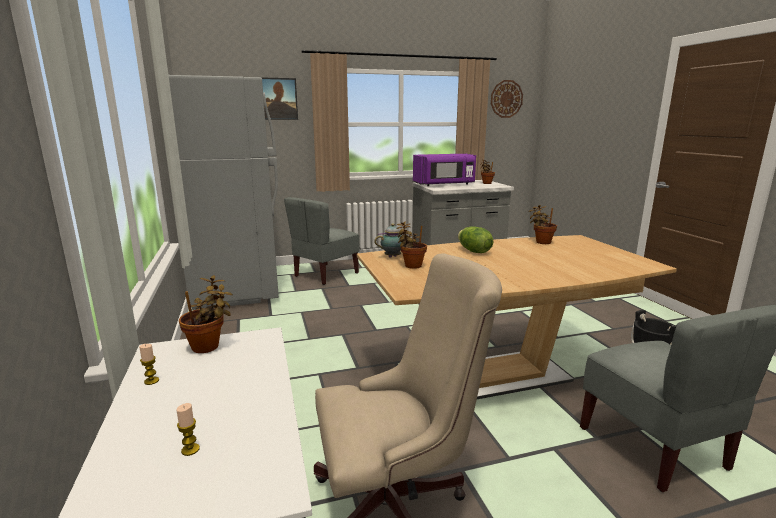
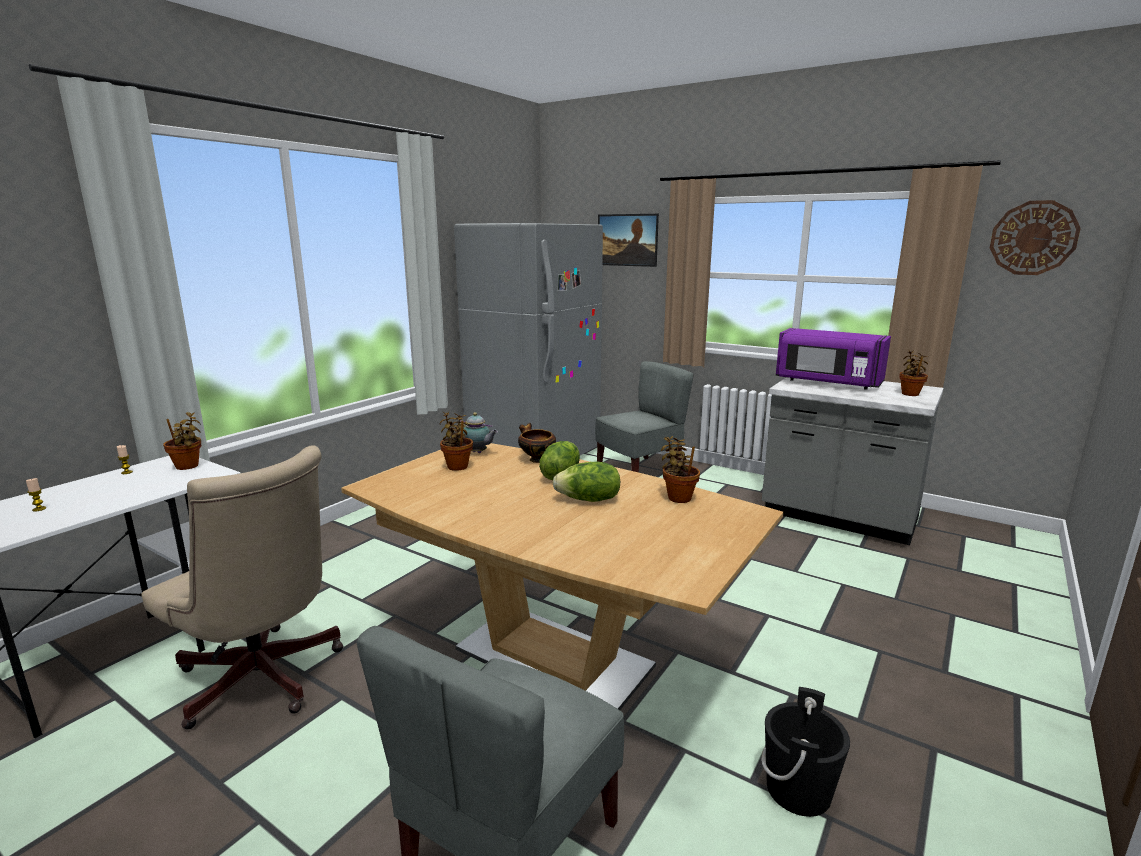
camera: 50 degrees right, 0 degrees up
grey chair [284,197,360,285] -> grey chair turned 150 degrees clockwise [595,361,694,472]
none -> bowl [518,423,556,463]
none -> lettuce [553,462,621,502]

